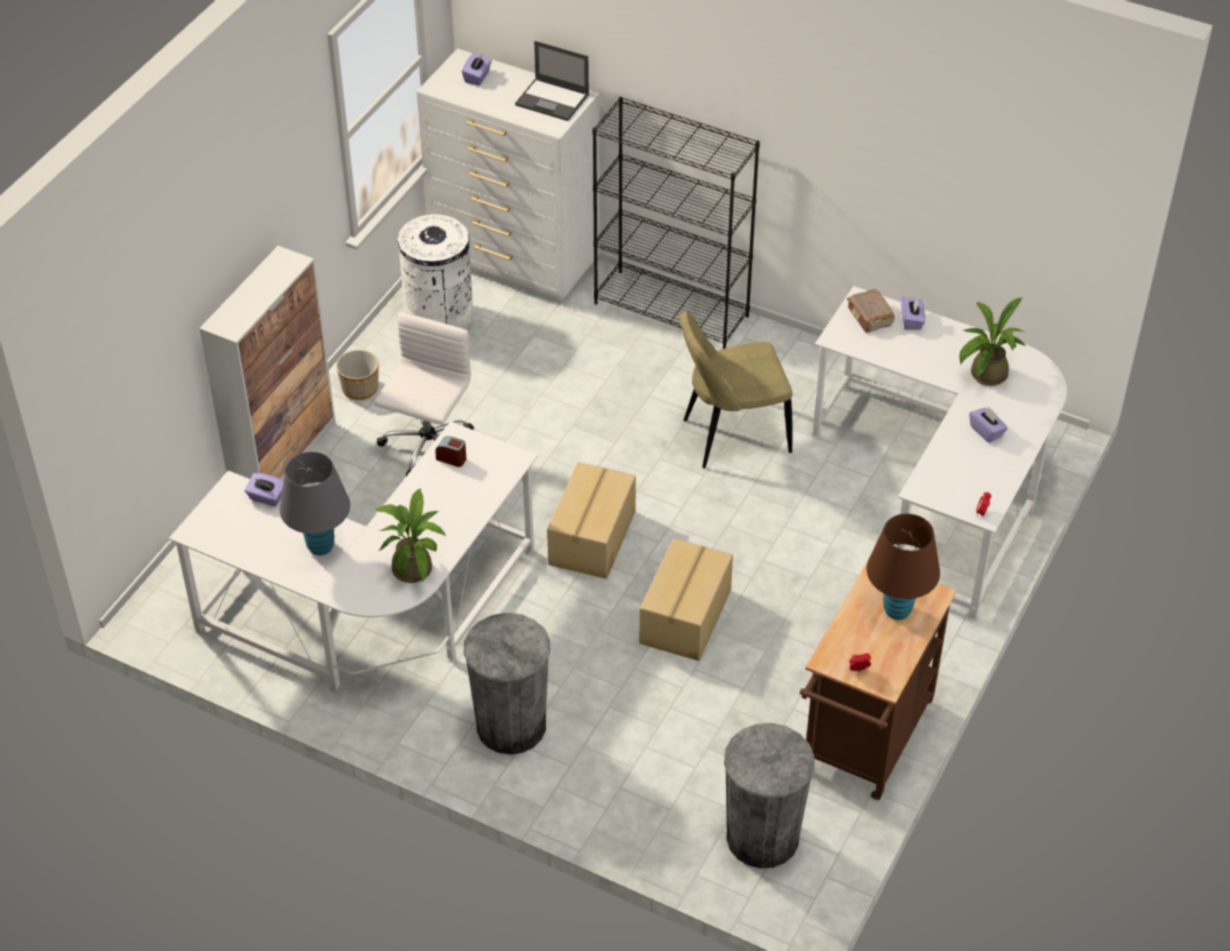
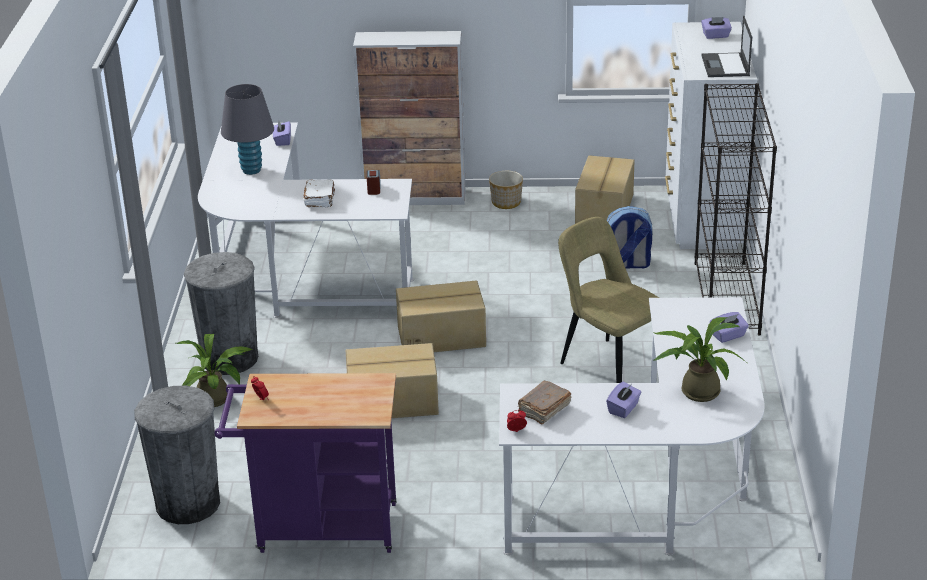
camera: 65 degrees right, 15 degrees down
white office chair [374,312,474,476] -> none
potted plant [375,488,446,583] -> potted plant moved to [176,334,253,407]
white trash can [396,214,474,331] -> cardboard box [575,155,635,224]
brown cart [800,559,957,800] -> purple cart [215,373,397,553]
brown book [847,289,895,333] -> brown book moved to [518,381,572,425]
brown table lamp [867,514,940,620] -> none
none -> white book [303,179,335,208]
none -> backpack [607,206,652,269]

